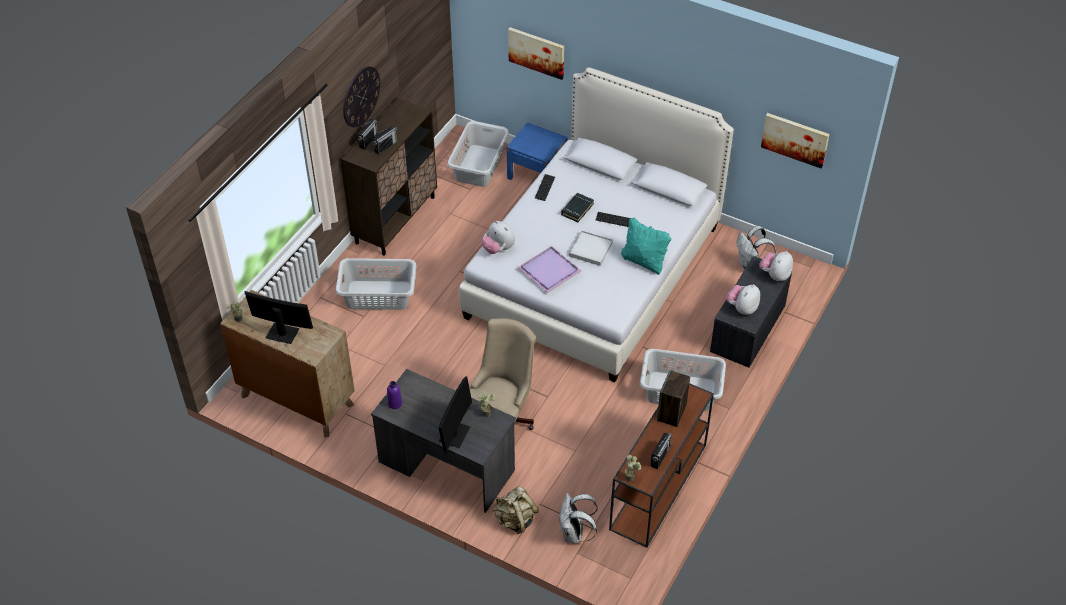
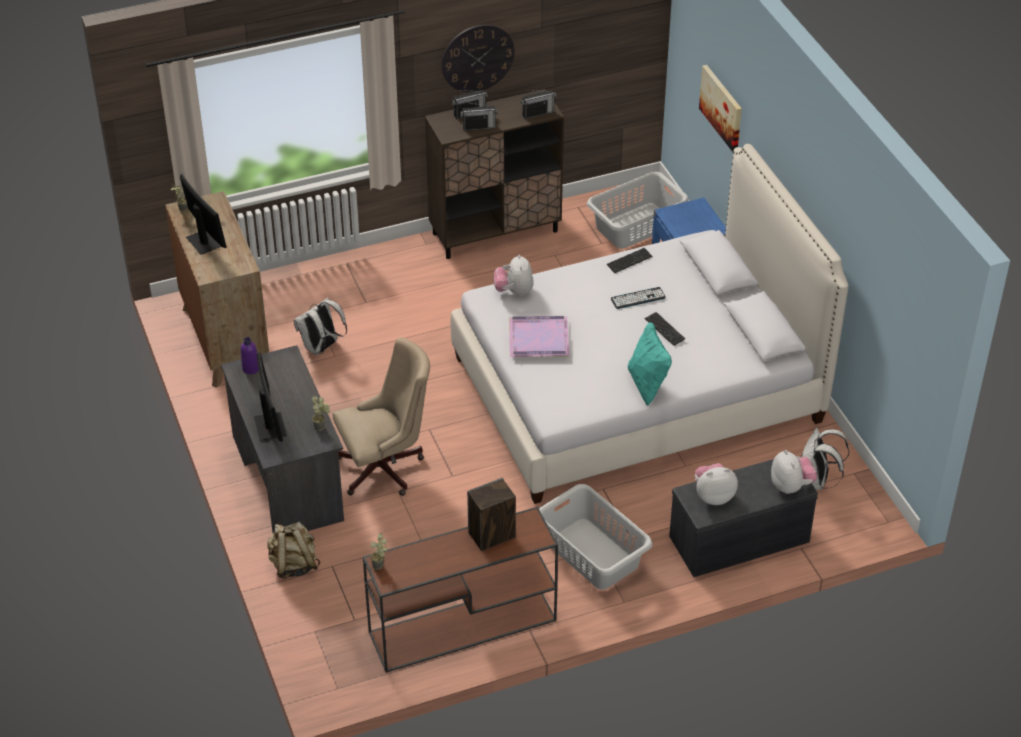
camera: 40 degrees right, 5 degrees down
grey laundry basket [336,258,417,310] -> none
monitor [439,376,472,453] -> monitor turned 75 degrees counterclockwise [254,351,287,442]
white backpack [559,493,597,543] -> white backpack moved to [293,298,347,355]
black book [561,193,594,222] -> keyboard [611,287,666,309]
white tray [569,230,613,266] -> none
radio [651,433,672,469] -> radio moved to [521,90,556,119]
plush toy [759,251,793,281] -> plush toy turned 90 degrees clockwise [771,450,817,494]
picture [761,113,829,169] -> none

